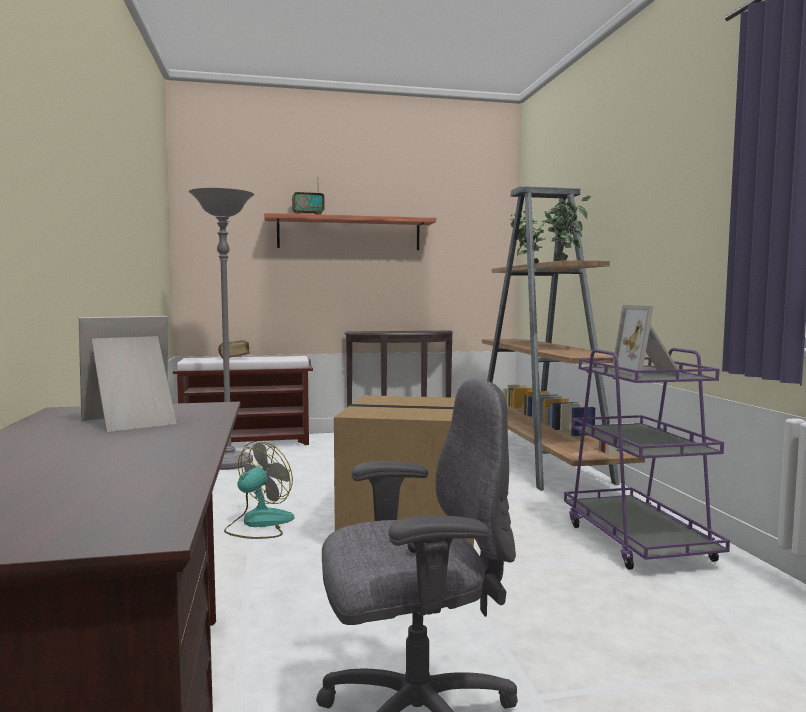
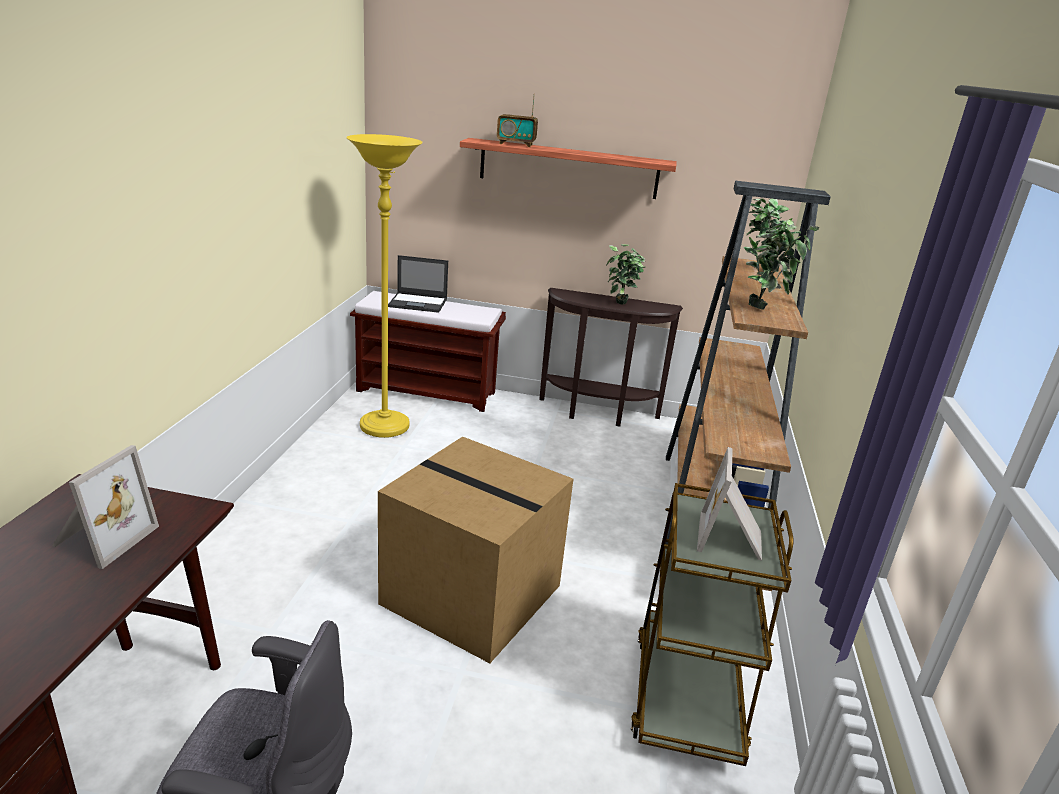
camera: 20 degrees right, 20 degrees up
picture frame [79,316,177,432] -> picture frame turned 120 degrees clockwise [52,445,159,569]
grey floor lamp [188,188,254,470] -> yellow floor lamp [346,134,423,438]
book [218,340,250,359] -> laptop [388,255,448,313]
fan [224,441,294,539] -> none
purple cart [564,348,730,570] -> brown cart [631,483,793,766]
none -> potted plant [606,244,645,305]

